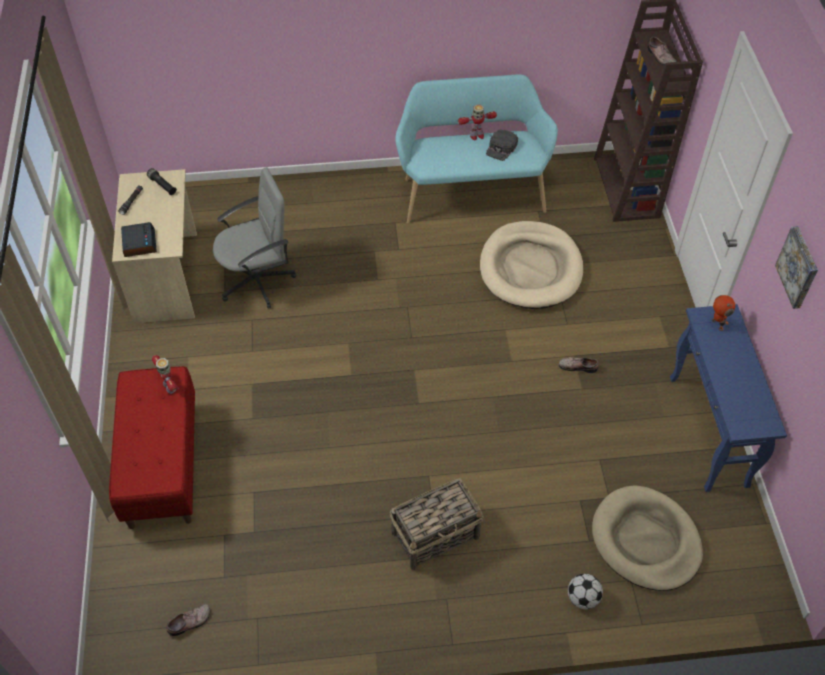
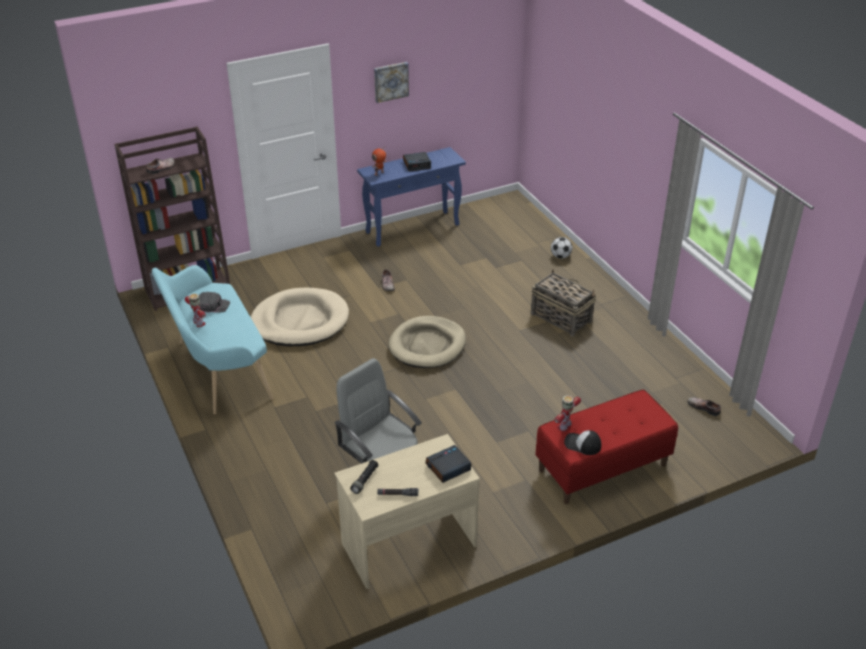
camera: 110 degrees left, 15 degrees down
beige dog bed [592,485,703,591] -> beige dog bed moved to [388,316,466,368]
none -> alarm clock [403,152,431,172]
none -> cap [564,430,601,455]

